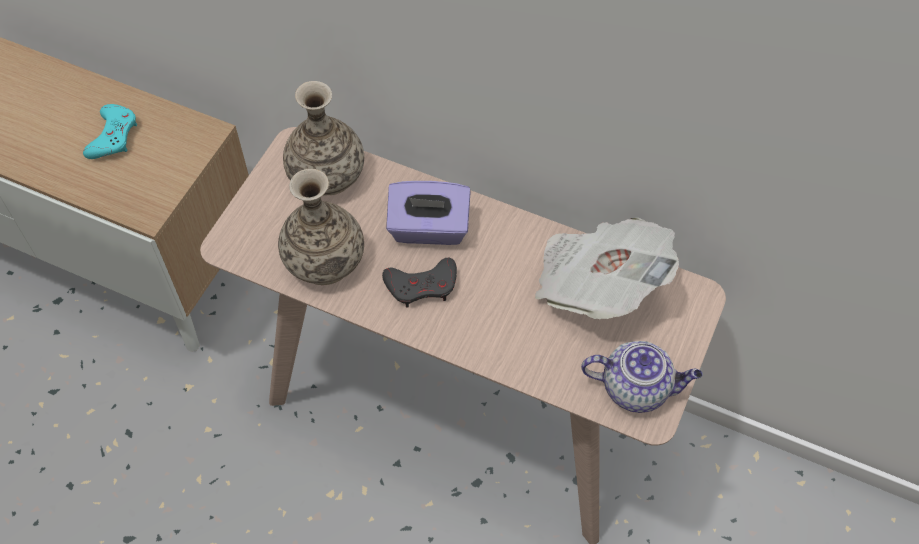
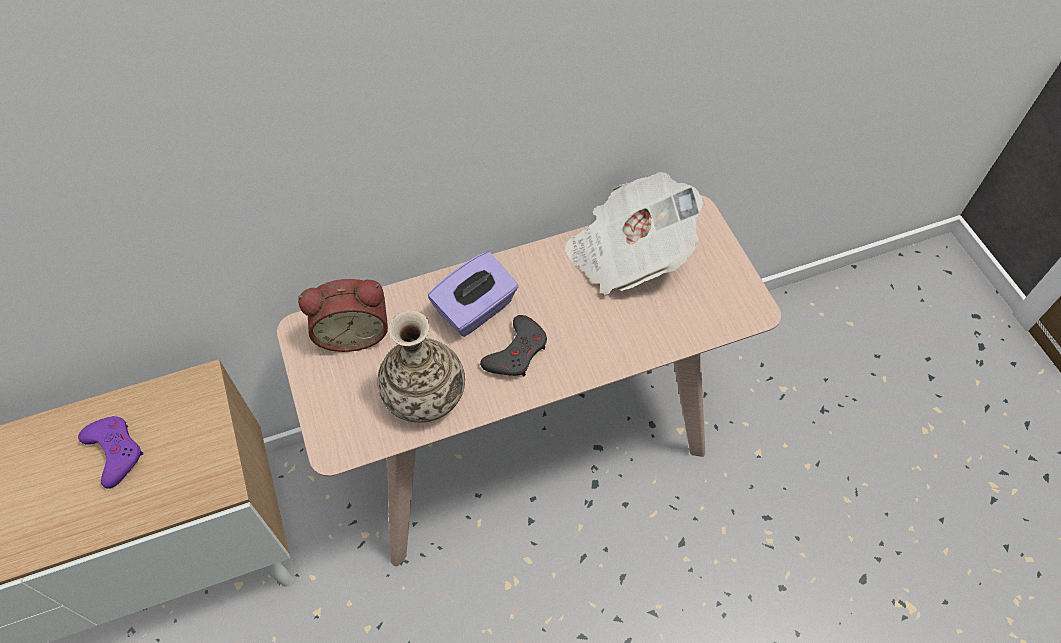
camera: 45 degrees left, 0 degrees up
turquoise game controller [83,104,137,159] -> purple game controller [78,416,143,489]
vase [283,81,364,196] -> alarm clock [298,279,388,352]
teapot [581,341,703,413] -> none

